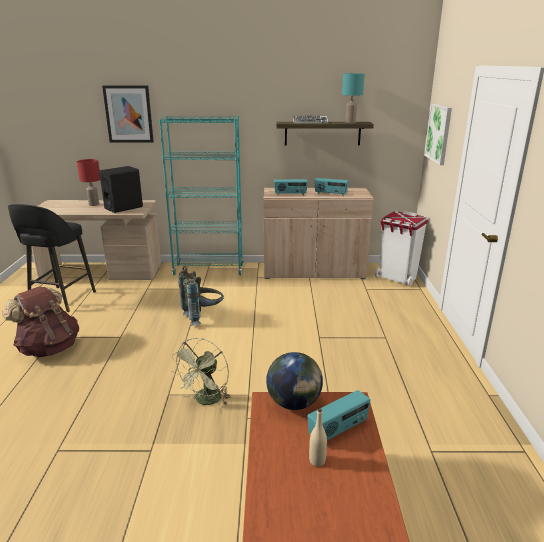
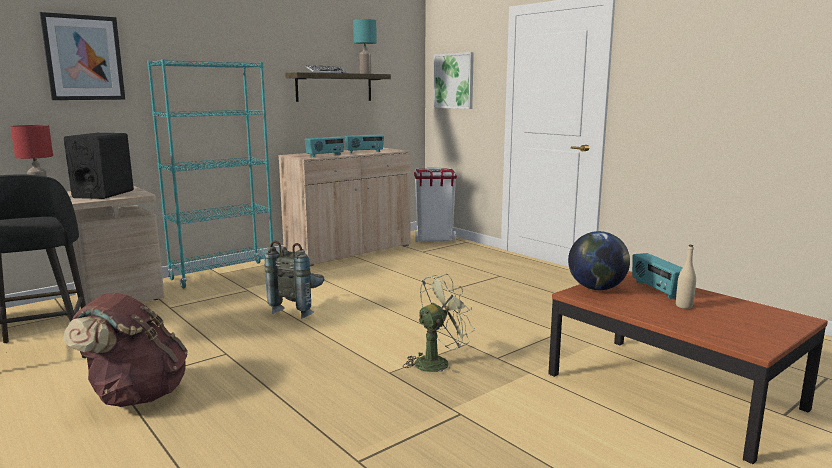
camera: 40 degrees left, 10 degrees down
green fan [171,337,231,405] -> green fan turned 105 degrees counterclockwise [403,274,475,374]
radio [307,390,371,440] -> radio turned 150 degrees clockwise [632,253,682,299]

